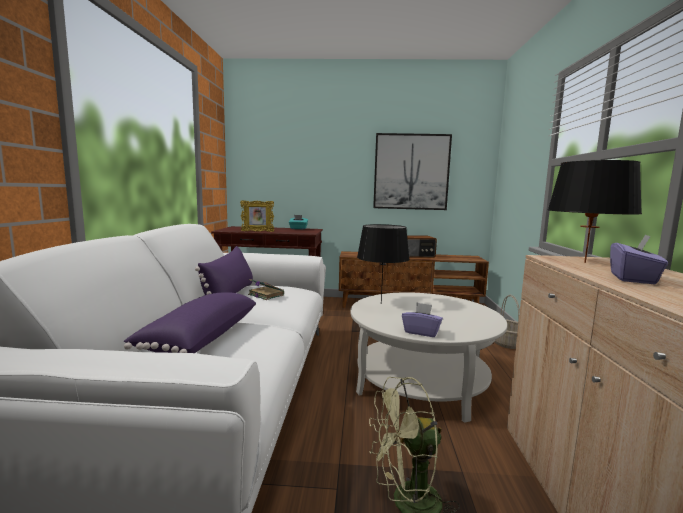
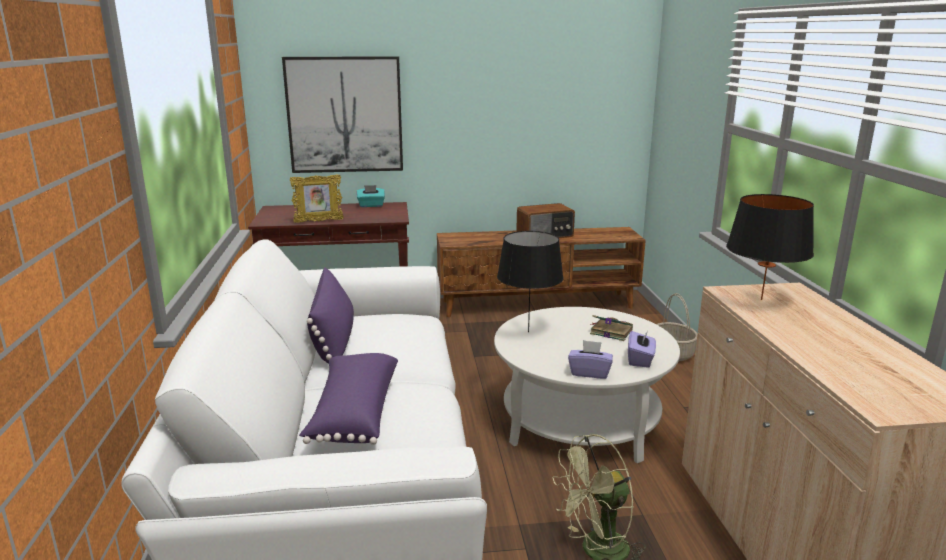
camera: 10 degrees left, 10 degrees up
book [248,279,284,300] -> book moved to [590,315,633,341]
picture [373,133,452,210] -> picture moved to [282,56,403,173]
purple tissue box [610,234,668,284] -> purple tissue box moved to [628,330,656,368]

